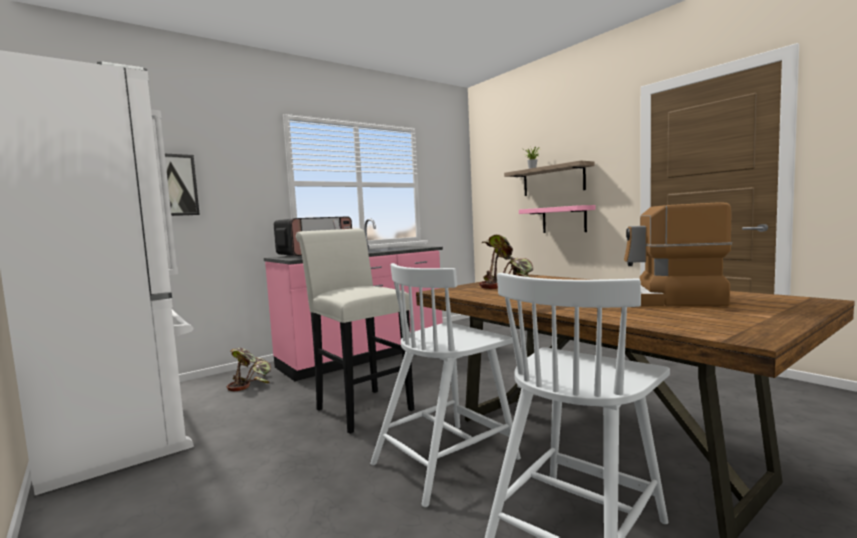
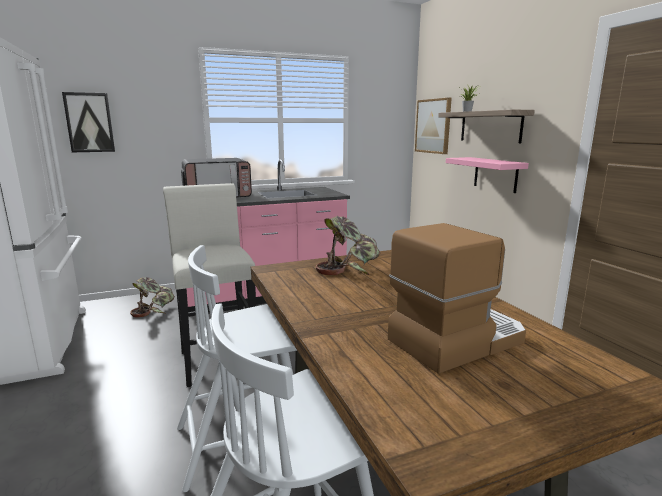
camera: 15 degrees right, 10 degrees up
coffee machine [624,202,732,306] -> coffee machine turned 120 degrees clockwise [388,223,526,374]
none -> picture [415,98,452,154]

